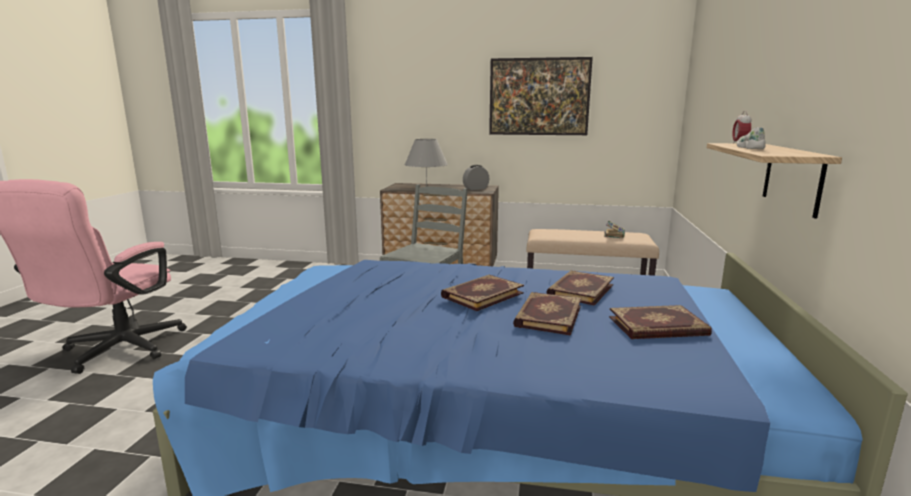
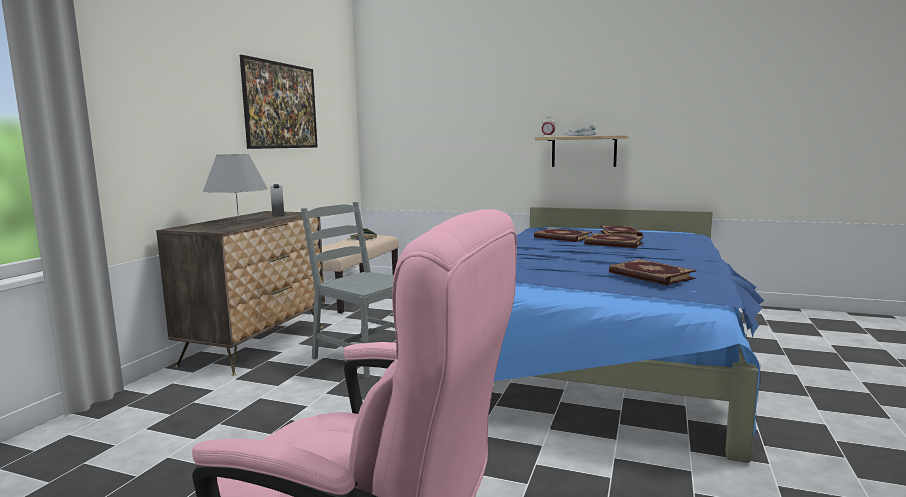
camera: 80 degrees left, 5 degrees down
book [441,275,524,311] -> book moved to [609,259,696,286]

